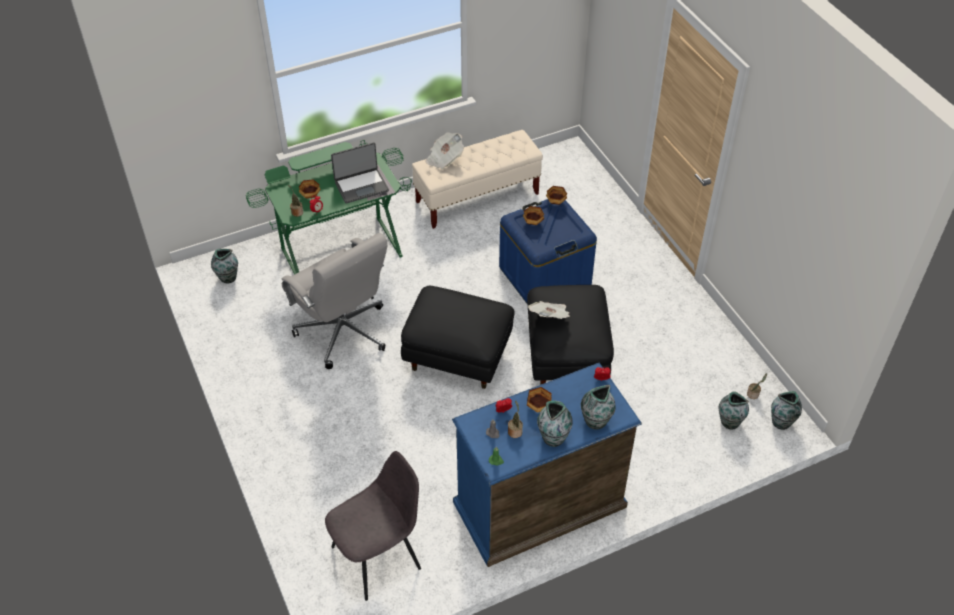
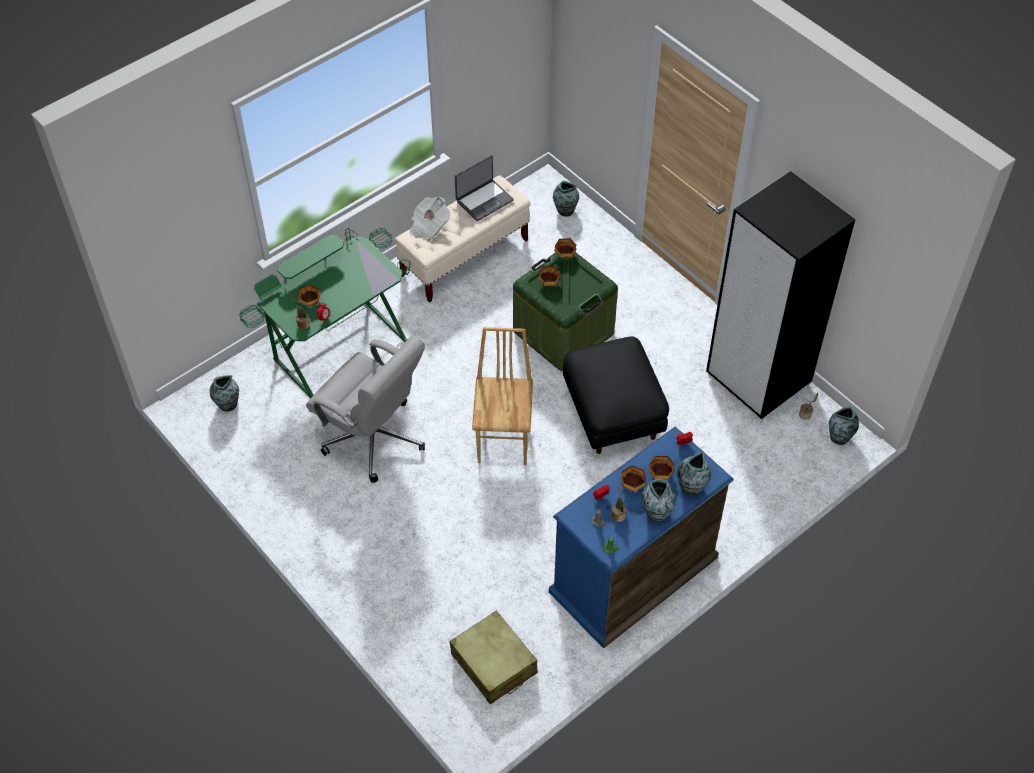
camera: 15 degrees left, 5 degrees up
grey chair [325,451,421,601] -> beige suitcase [450,611,538,704]
laptop [331,142,389,203] -> laptop moved to [455,155,514,221]
black ottoman [401,286,515,389] -> brown chair [472,327,533,465]
blue storage box [499,199,597,305] -> green storage box [513,252,618,371]
newspaper [528,301,570,319] -> none
vase [718,391,749,430] -> vase moved to [553,181,579,217]
none -> bowl [648,456,675,480]
none -> wardrobe [706,171,855,420]

